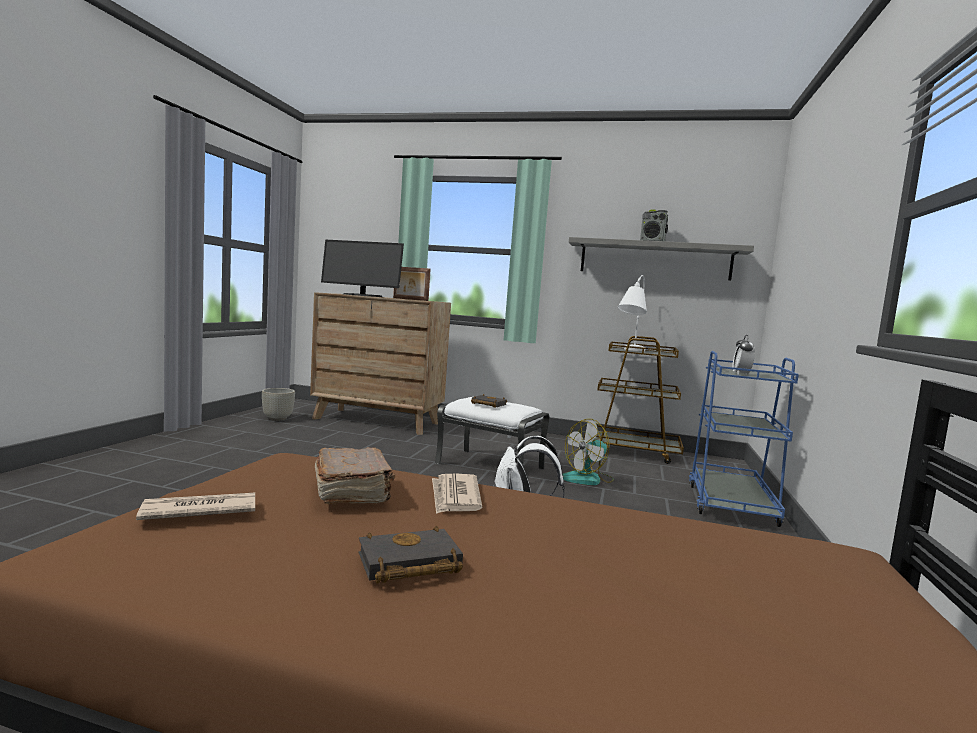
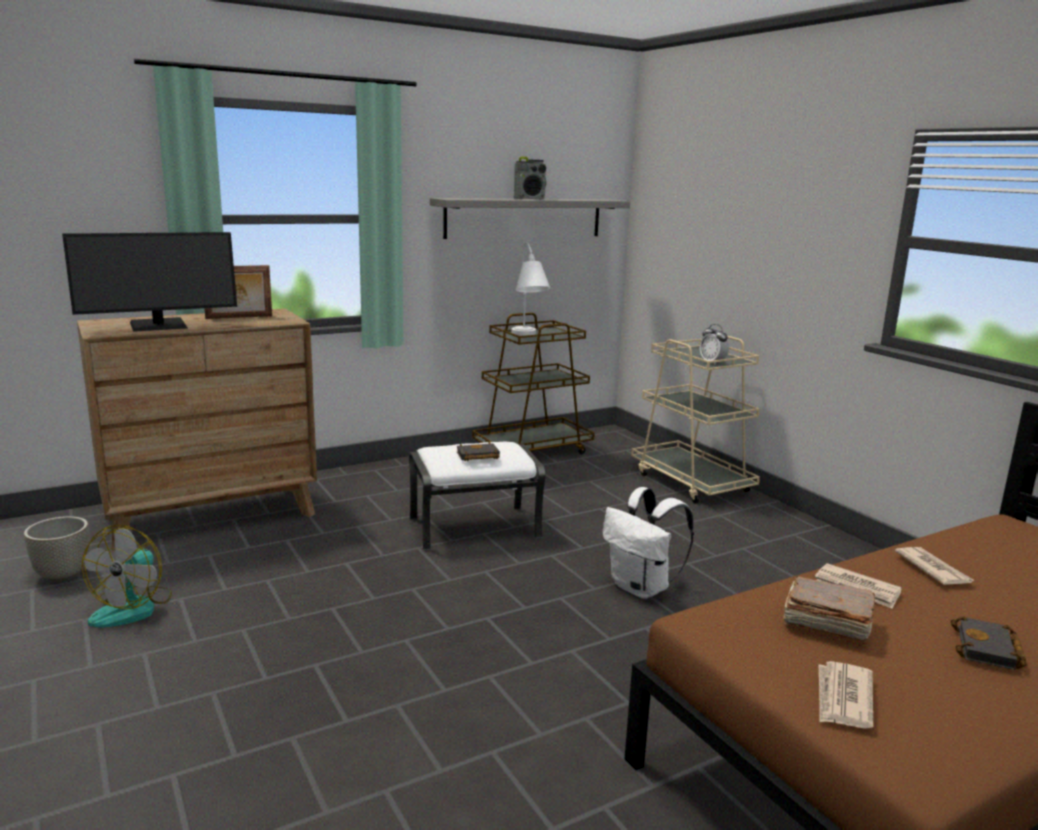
camera: 45 degrees left, 10 degrees up
fan [563,419,614,485] -> fan moved to [82,525,172,628]
blue cart [689,351,799,527] -> beige cart [631,336,760,504]
none -> newspaper [895,547,974,585]

